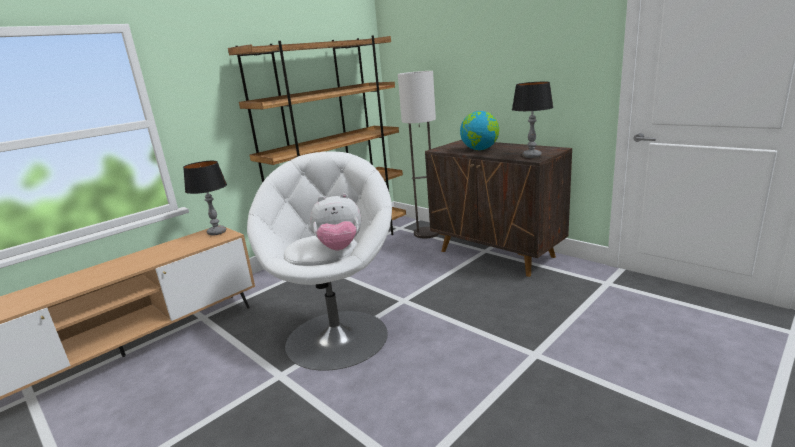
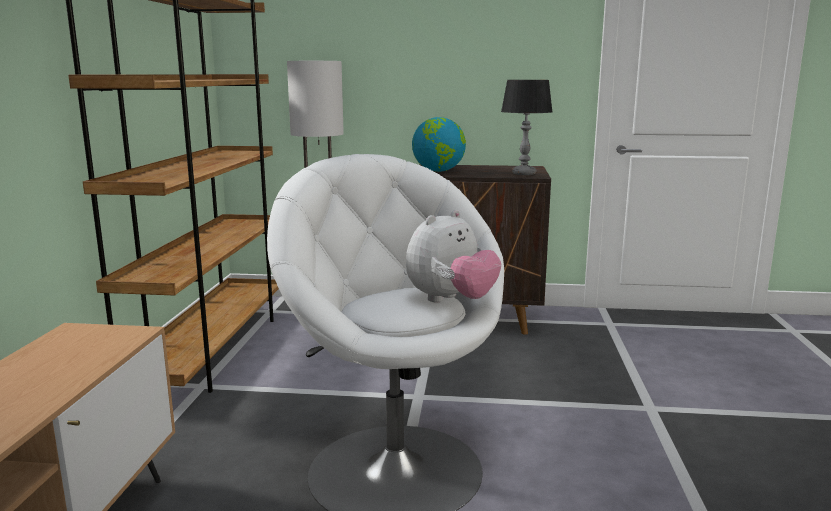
camera: 40 degrees left, 5 degrees down
table lamp [183,161,227,235] -> none

